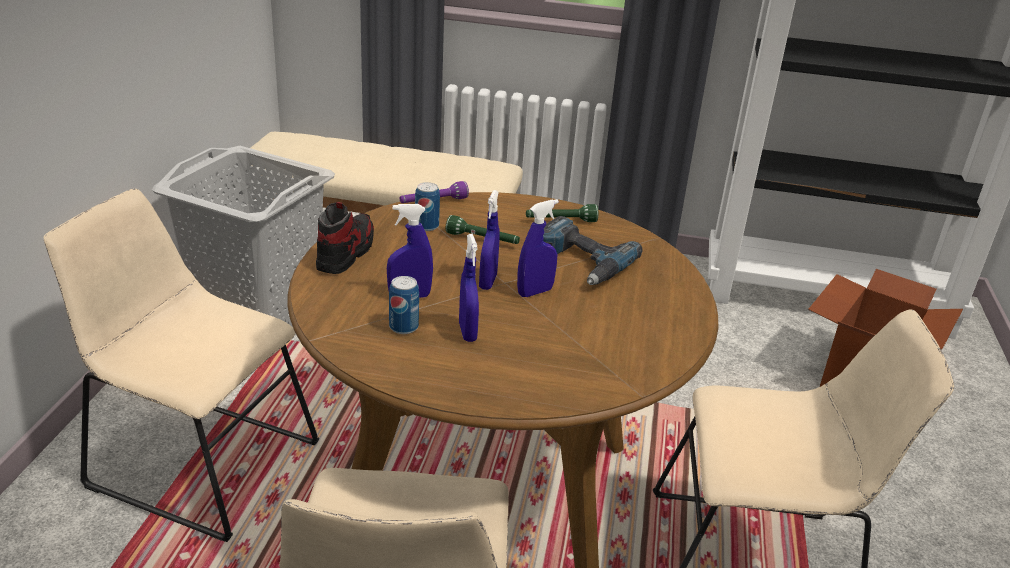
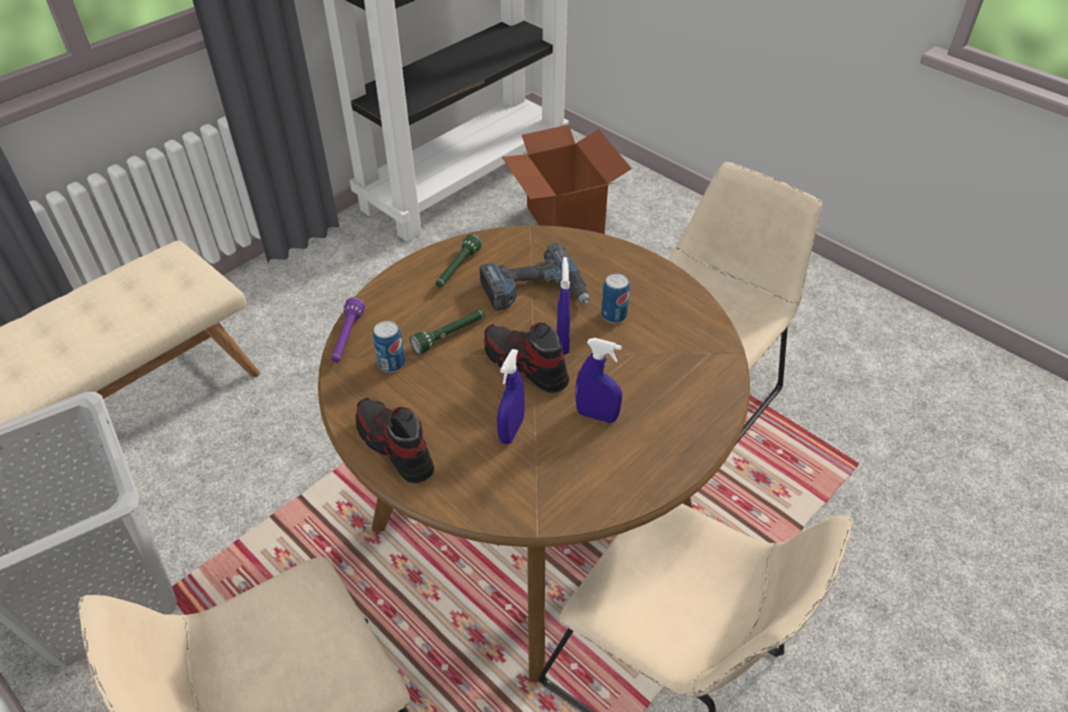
camera: 55 degrees left, 15 degrees up
can [389,276,419,334] -> can moved to [601,273,630,323]
blue spray bottle [479,190,499,290] -> shoe [484,322,569,393]

